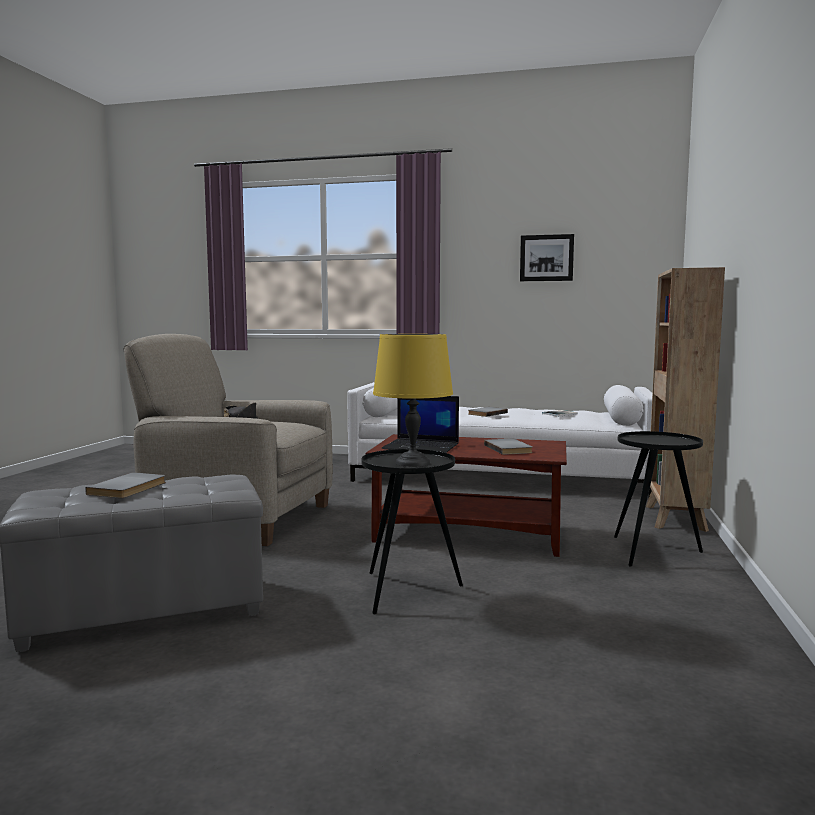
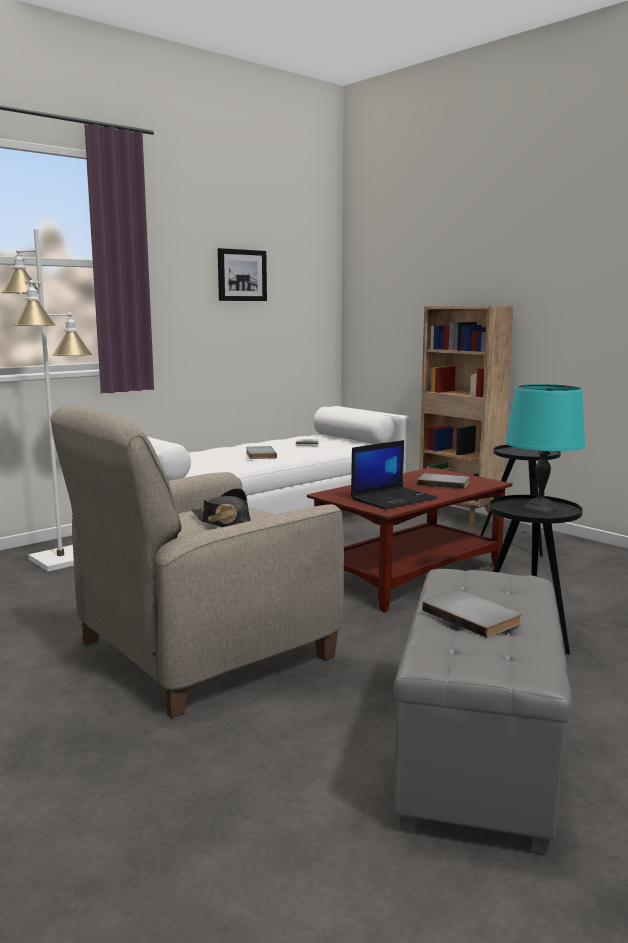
camera: 55 degrees left, 5 degrees up
yellow table lamp [373,334,453,467] -> turquoise table lamp [505,384,585,514]
none -> white floor lamp [1,229,92,572]

